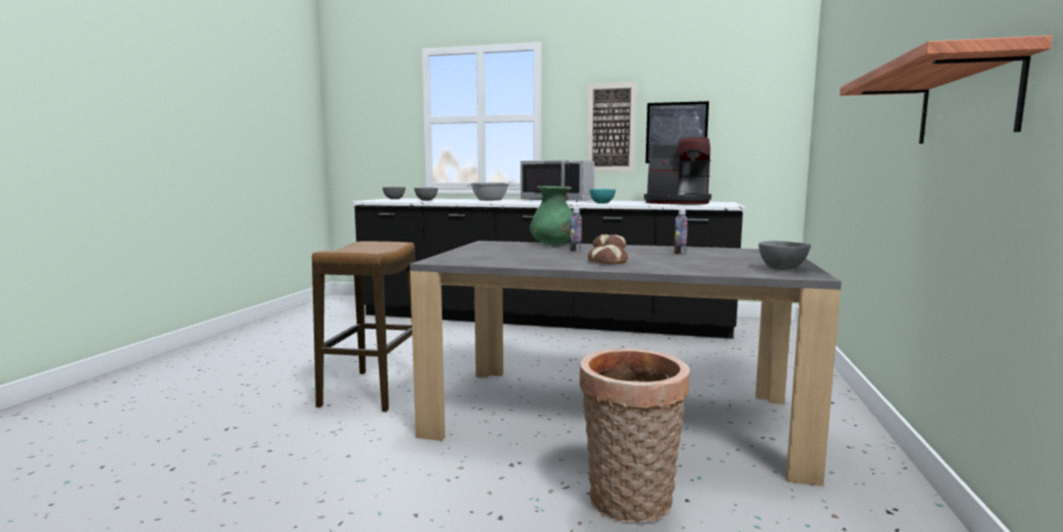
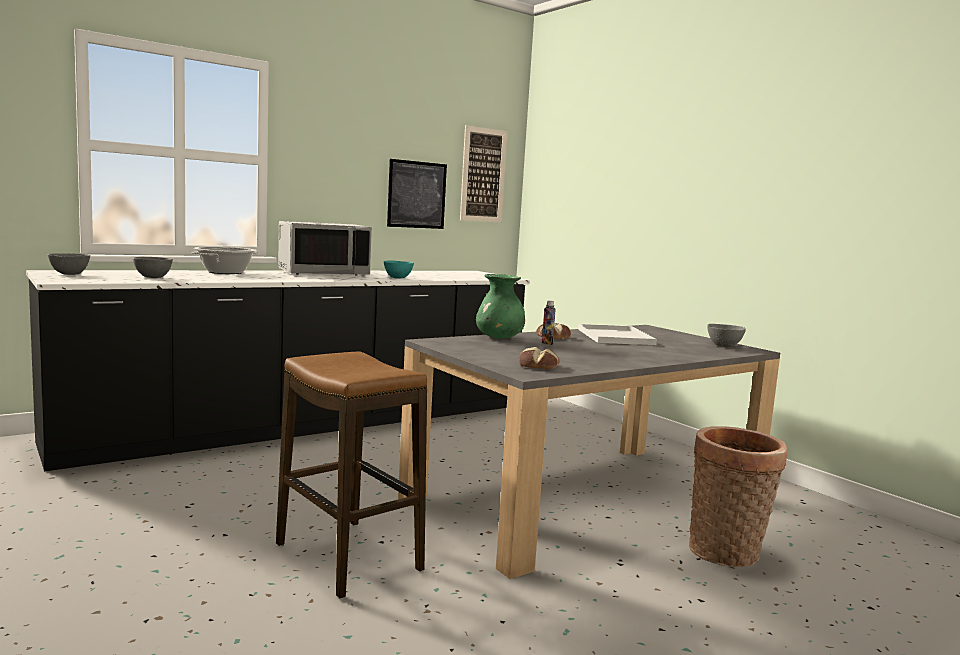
camera: 50 degrees left, 0 degrees up
picture [587,82,637,172] -> picture moved to [460,125,508,223]
bread [588,244,628,264] -> bread moved to [519,347,559,369]
coffee machine [644,137,712,204] -> none
bottle [674,209,688,254] -> white tray [578,324,657,345]
shelf [840,35,1052,144] -> none

